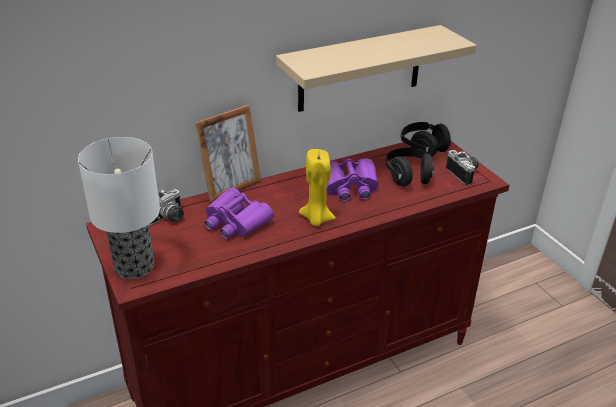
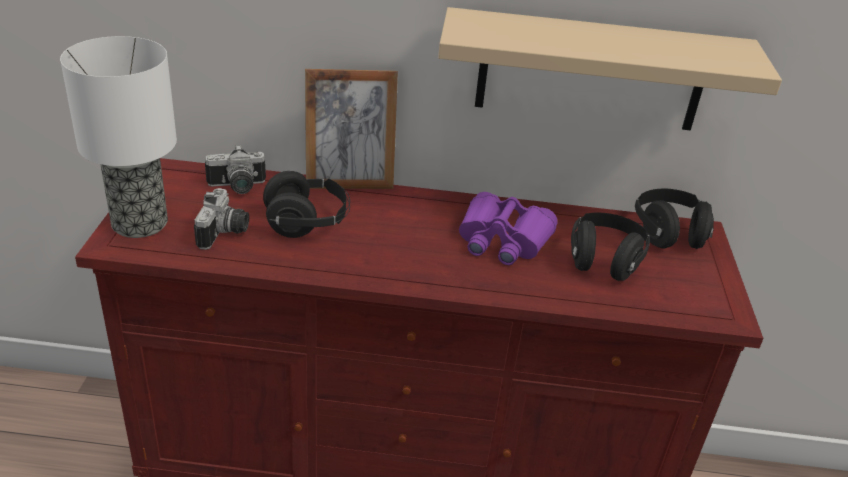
camera: 30 degrees right, 0 degrees up
purple binoculars [204,188,274,239] -> black headphones [263,171,350,238]
yellow candle [299,149,336,226] -> none
camera [446,150,479,185] -> camera moved to [194,188,249,250]

